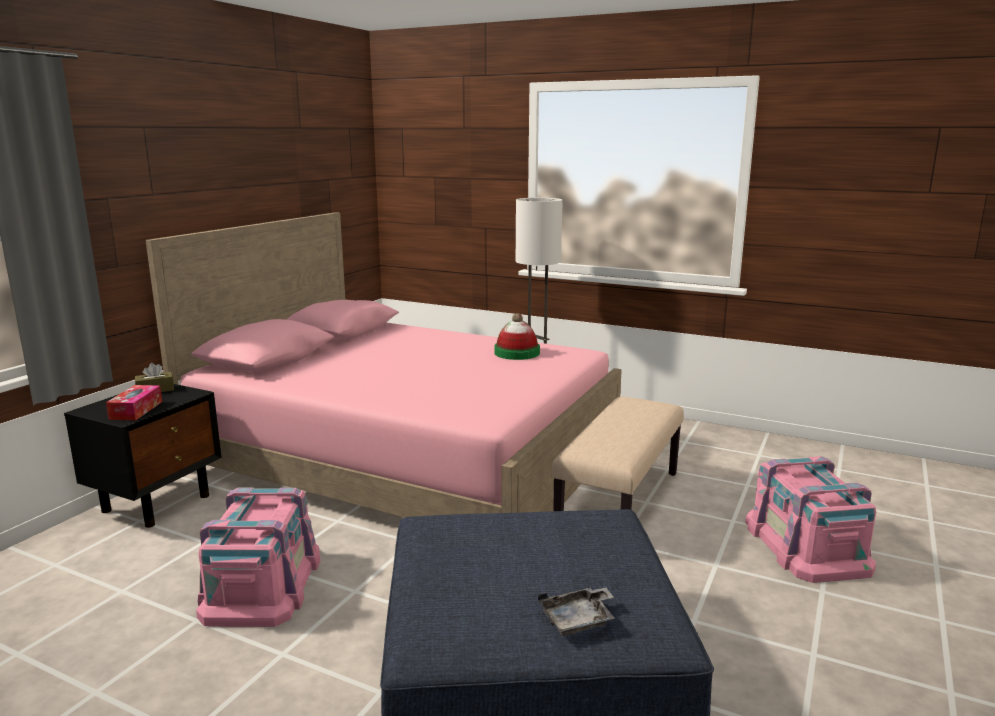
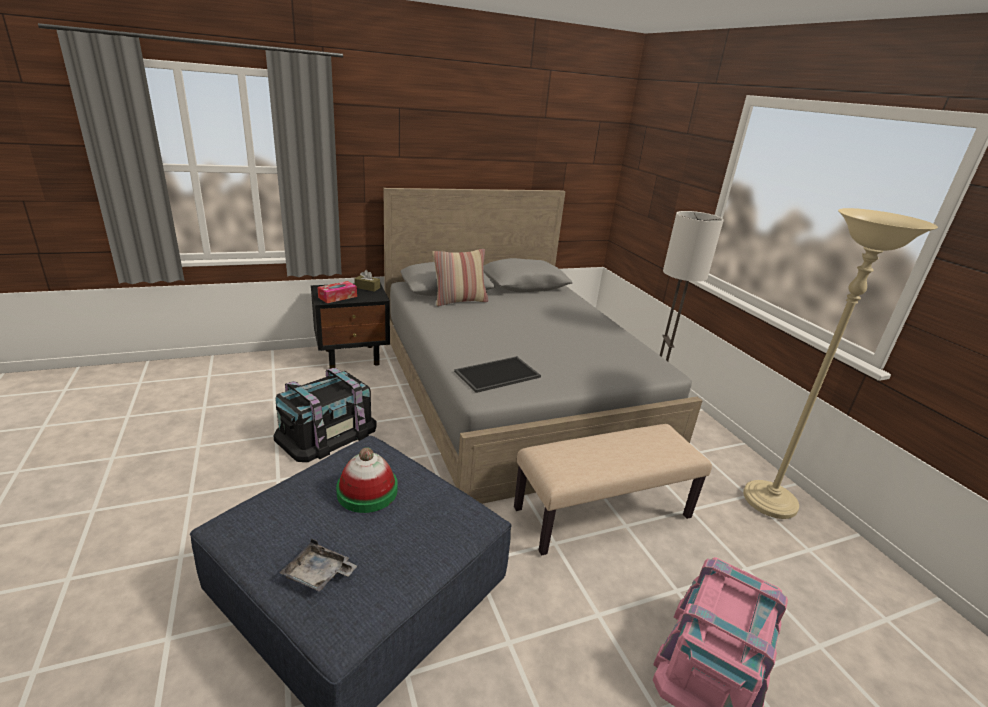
camera: 40 degrees right, 10 degrees up
pink bed [145,212,622,517] -> grey bed [383,188,703,504]
pink storage box [196,487,320,627] -> black storage box [274,368,377,462]
hat [494,313,540,360] -> hat moved to [336,447,398,513]
none -> pillow [432,249,488,306]
none -> tray [454,356,541,393]
none -> beige floor lamp [743,208,938,519]

